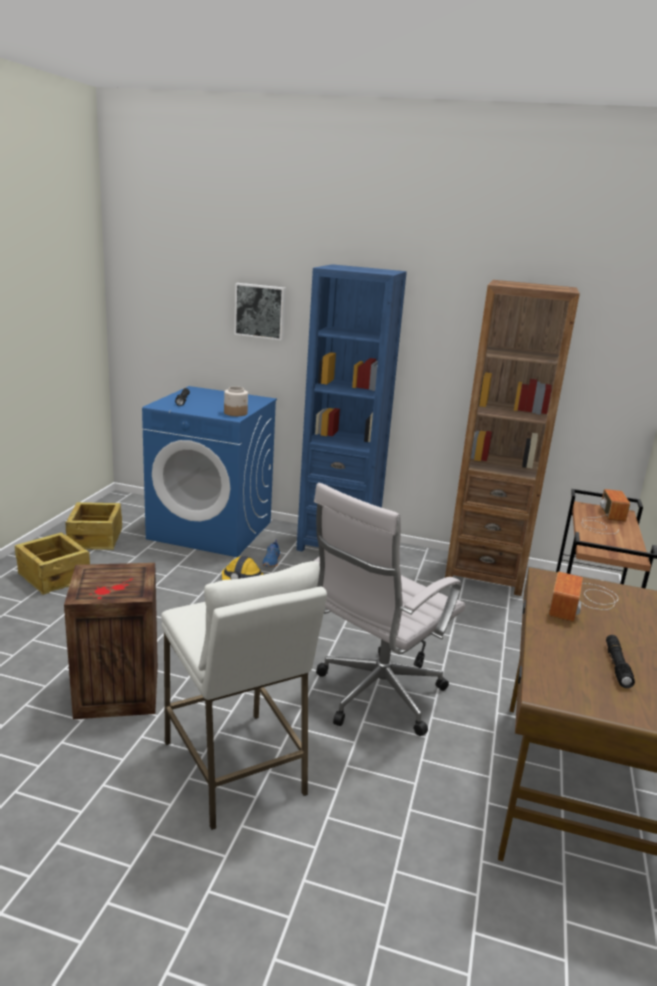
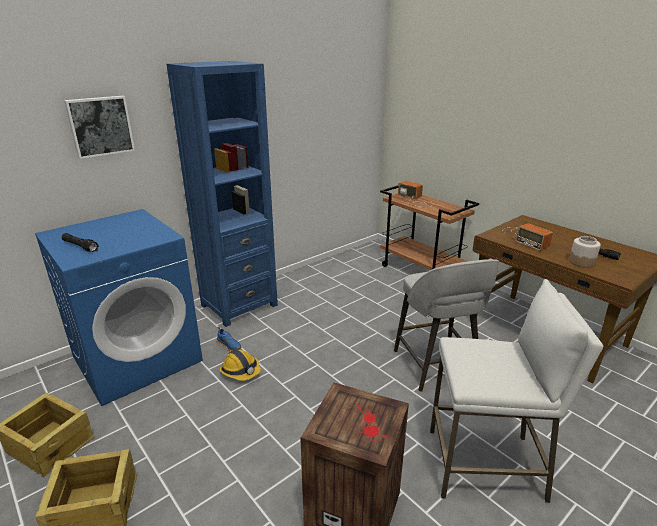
camera: 55 degrees left, 5 degrees up
jar [224,386,248,416] -> jar moved to [569,236,601,268]
white office chair [314,483,465,736] -> grey stool [394,259,499,392]
brown bookcase [445,280,580,596] -> none

